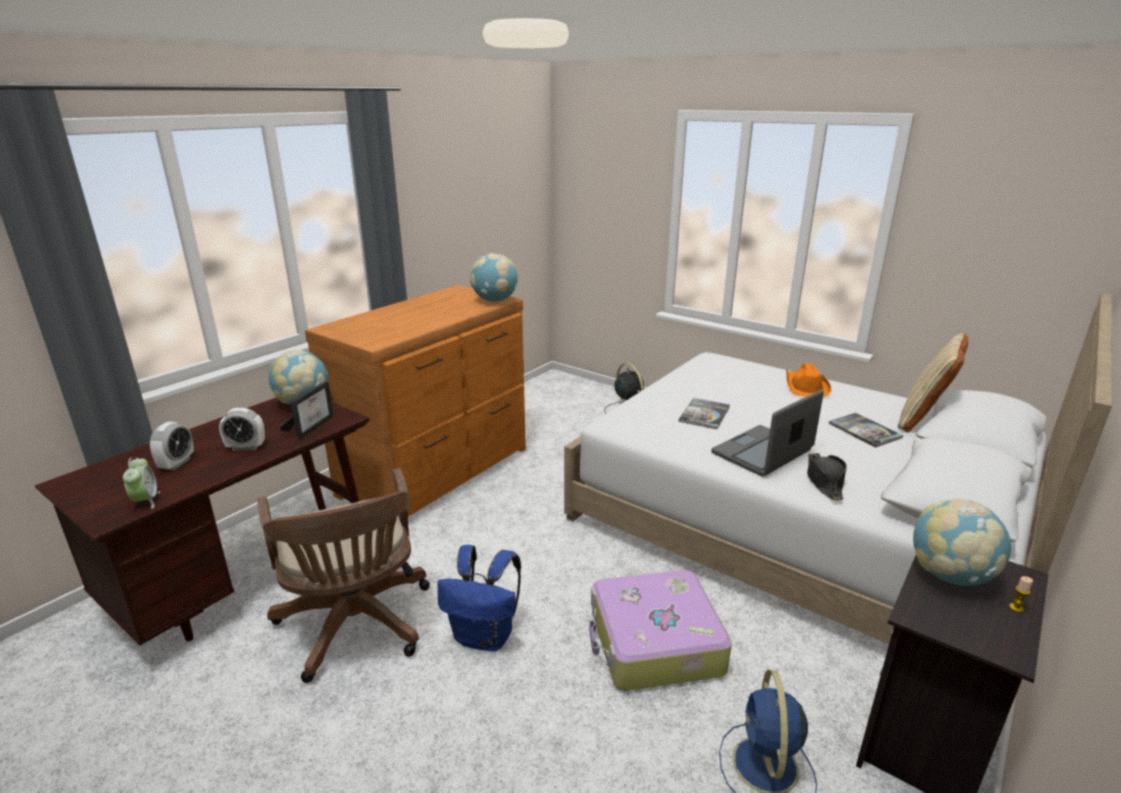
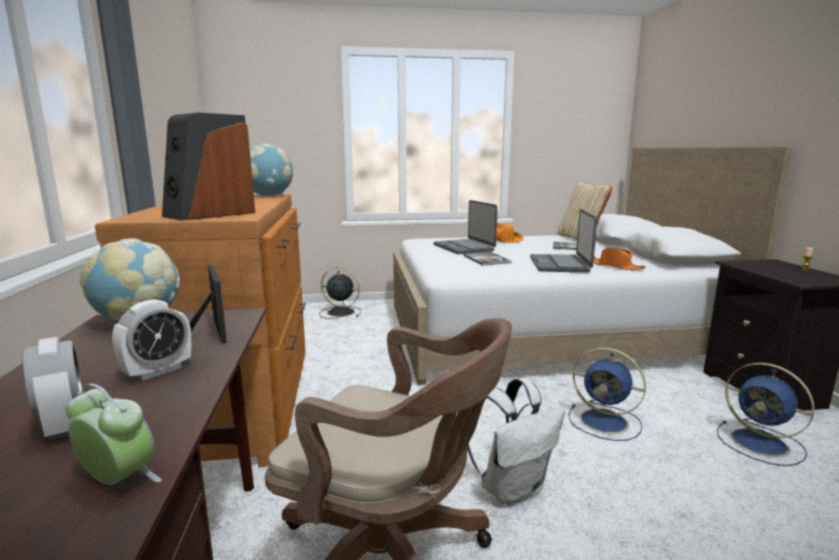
camera: 45 degrees left, 10 degrees down
blue backpack [437,545,521,651] -> white backpack [467,378,565,506]
suitcase [589,570,732,691] -> blue fan [569,348,646,441]
black hat [807,453,847,501] -> orange hat [594,248,646,270]
globe [913,499,1011,586] -> none
none -> speaker [162,113,255,220]
none -> laptop [434,200,498,254]

